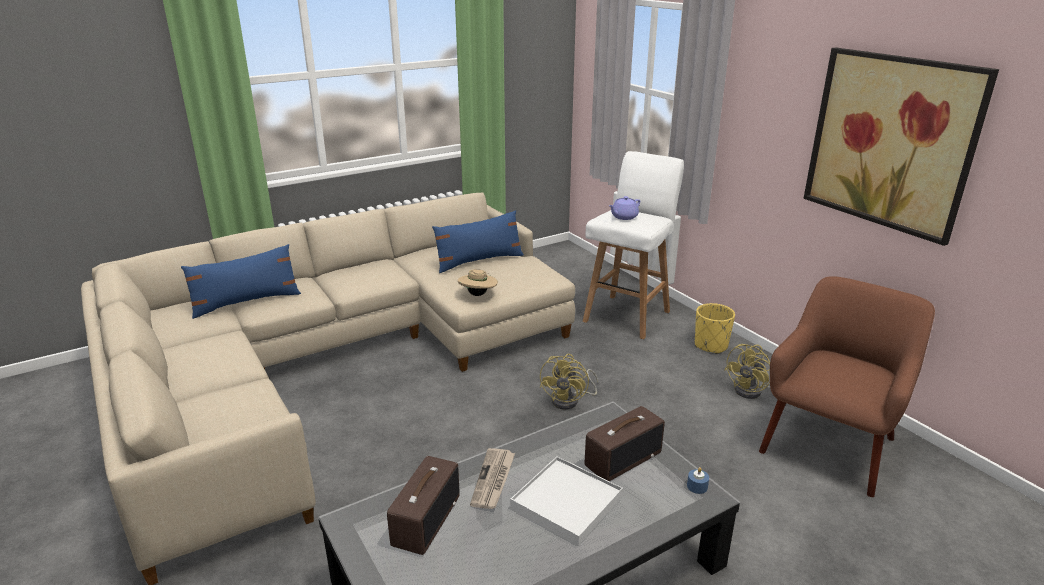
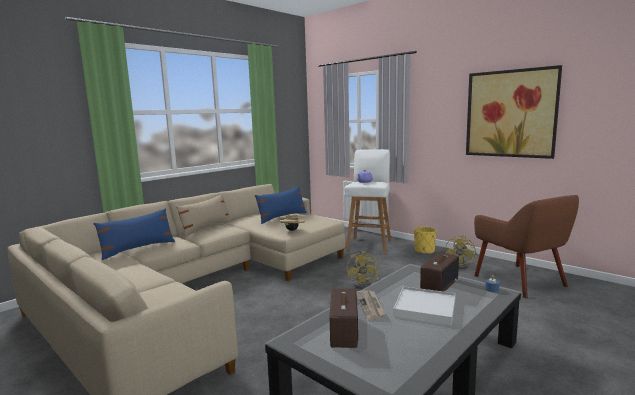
camera: 15 degrees left, 15 degrees down
brown armchair [759,276,935,497] -> brown armchair turned 135 degrees clockwise [474,195,579,298]
none -> beige pillow [176,194,232,237]

